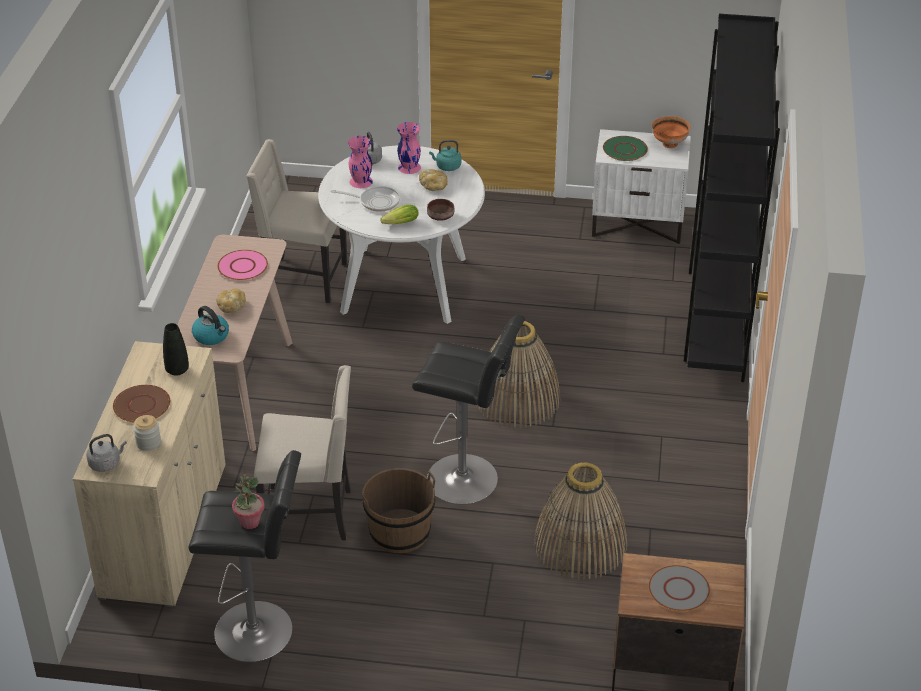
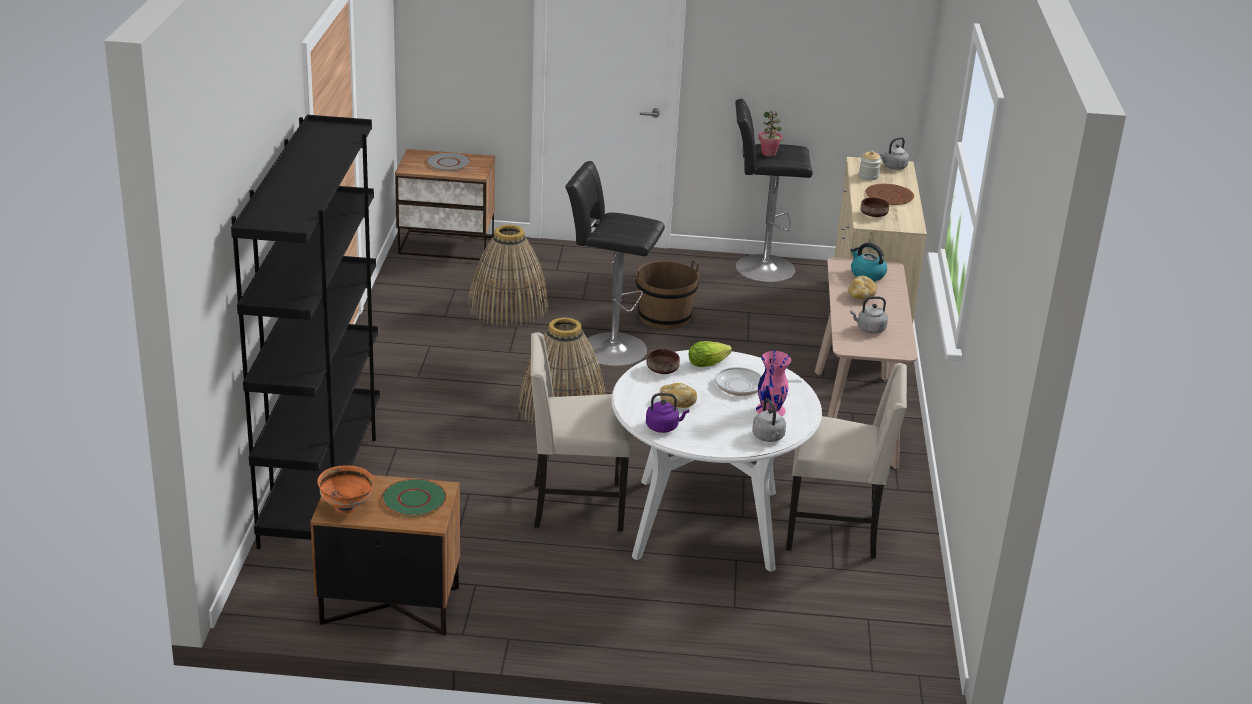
camera: 175 degrees right, 10 degrees down
black vase [163,323,189,376] -> brown bowl [861,198,889,217]
pink plate [217,250,268,280] -> grey kettle [850,296,888,334]
beige chair [254,365,351,540] -> beige chair moved to [531,332,630,532]
pink vase [397,122,421,174] -> none
turquoise kettle [429,140,461,171] -> purple kettle [646,393,689,433]
white nightstand [592,129,691,244] -> brown nightstand [311,475,460,636]

